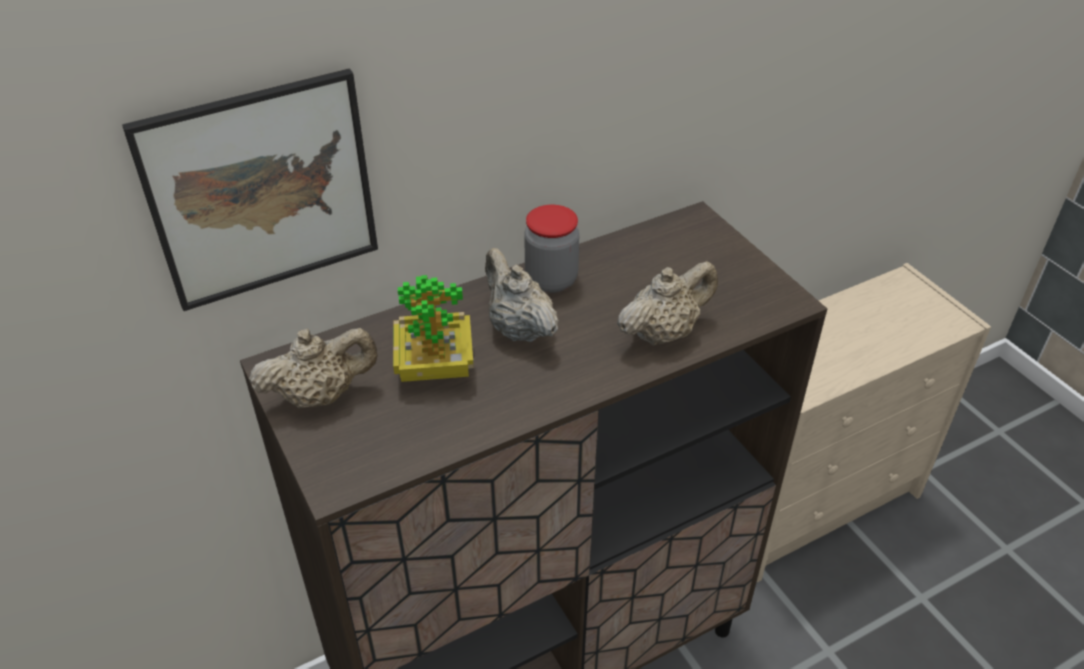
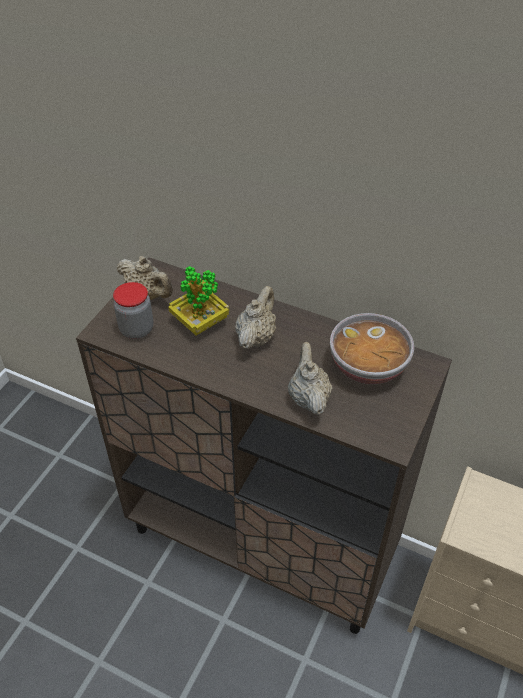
camera: 55 degrees right, 5 degrees up
picture [122,69,378,311] -> none
jar [524,205,579,293] -> jar moved to [113,282,153,339]
beige teapot [617,261,718,346] -> beige teapot turned 120 degrees counterclockwise [288,342,333,415]
none -> bowl [330,313,414,384]

